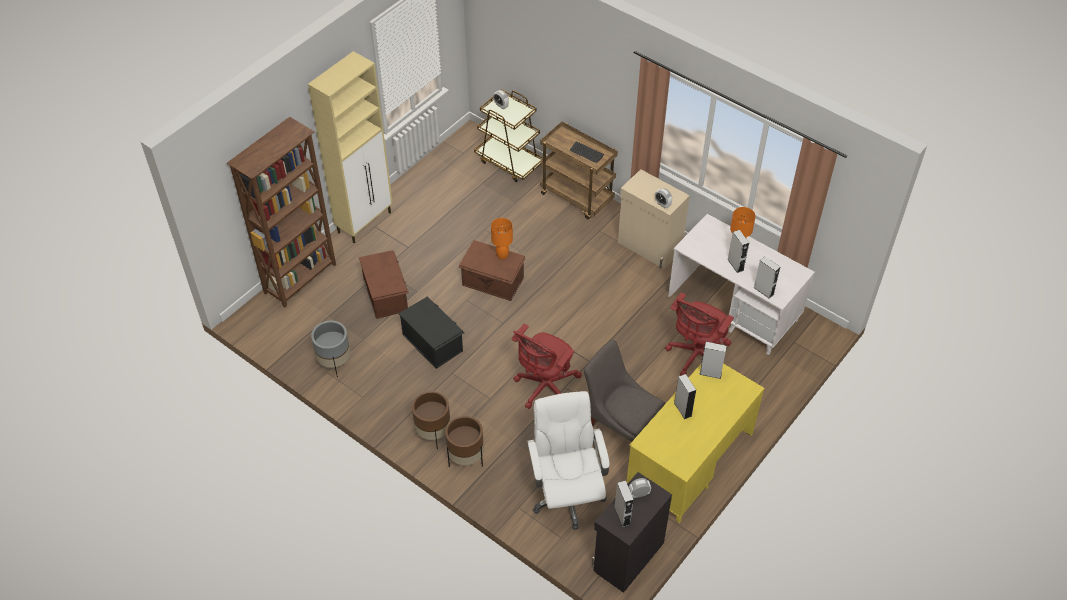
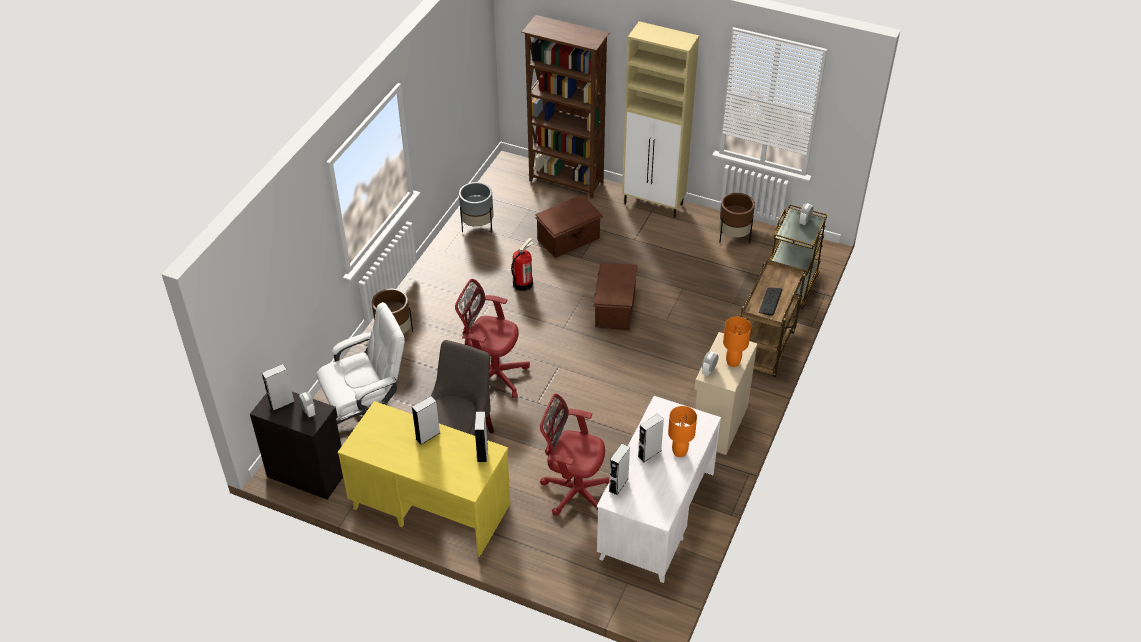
camera: 75 degrees right, 5 degrees down
black storage box [398,296,465,369] -> fire extinguisher [511,237,534,291]
brown planter [412,391,451,449] -> brown planter moved to [719,193,755,243]
orange table lamp [491,218,513,259] -> orange table lamp moved to [723,317,751,367]

